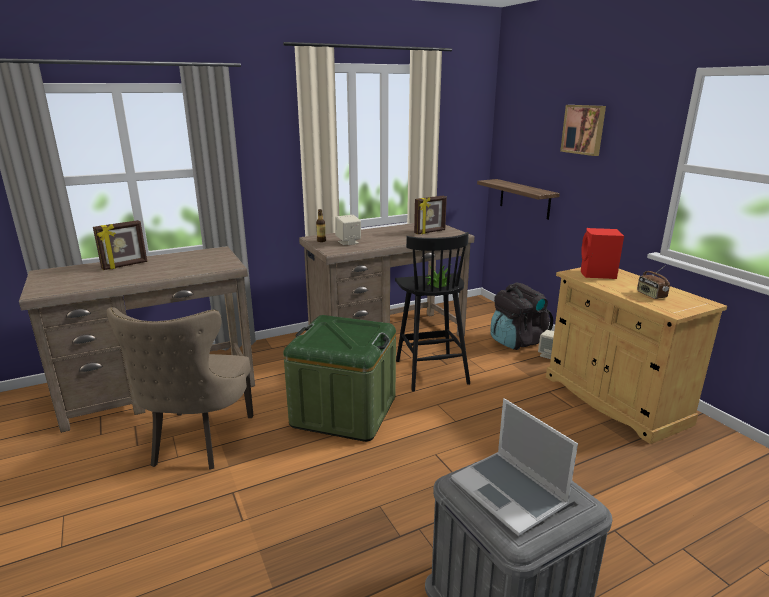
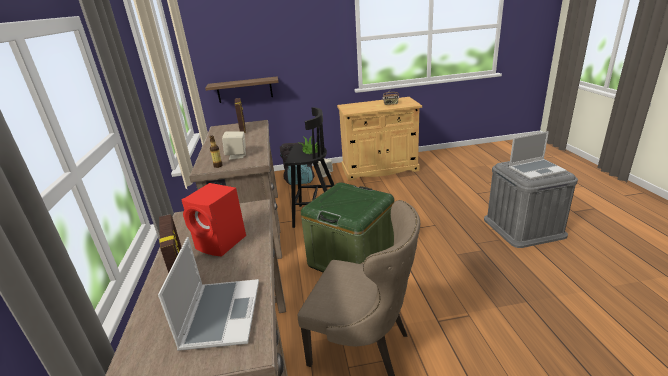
camera: 70 degrees left, 5 degrees up
picture [560,105,606,156] -> none
red speaker [581,228,624,279] -> red speaker moved to [181,183,246,257]
none -> laptop [158,237,259,351]

